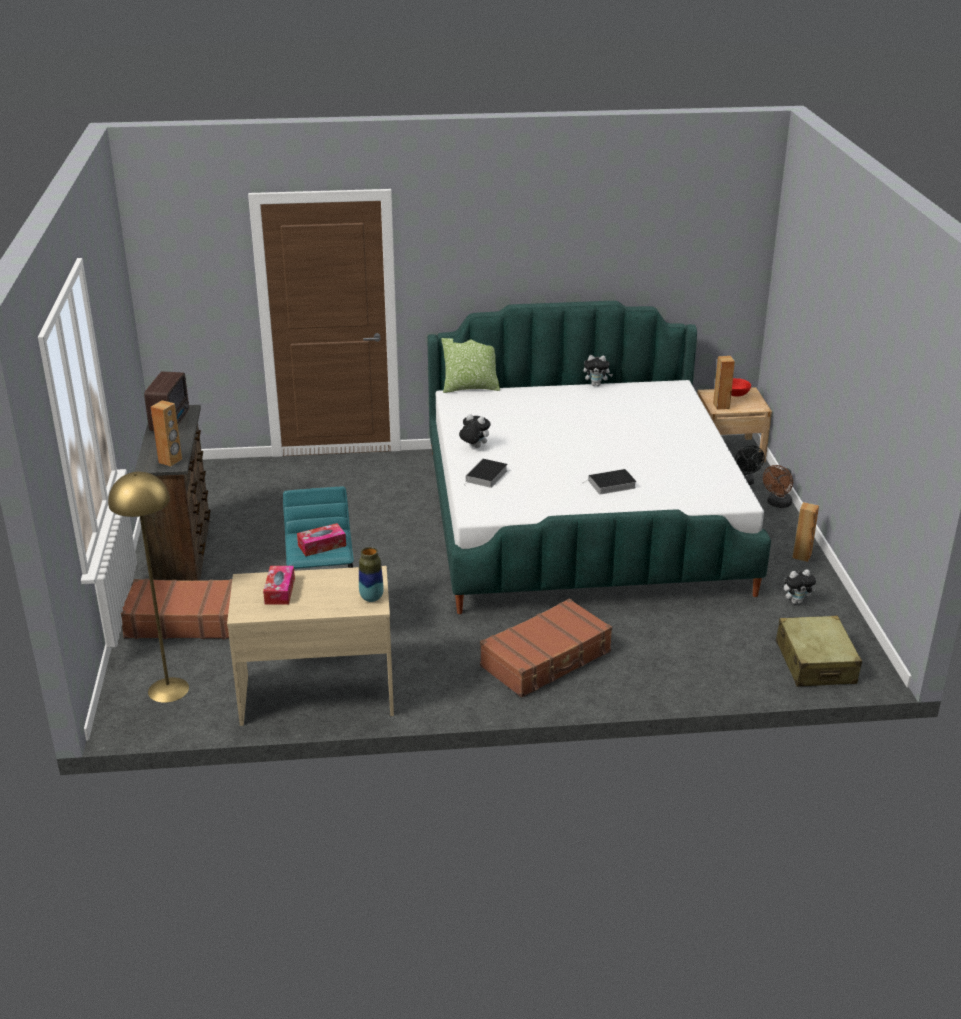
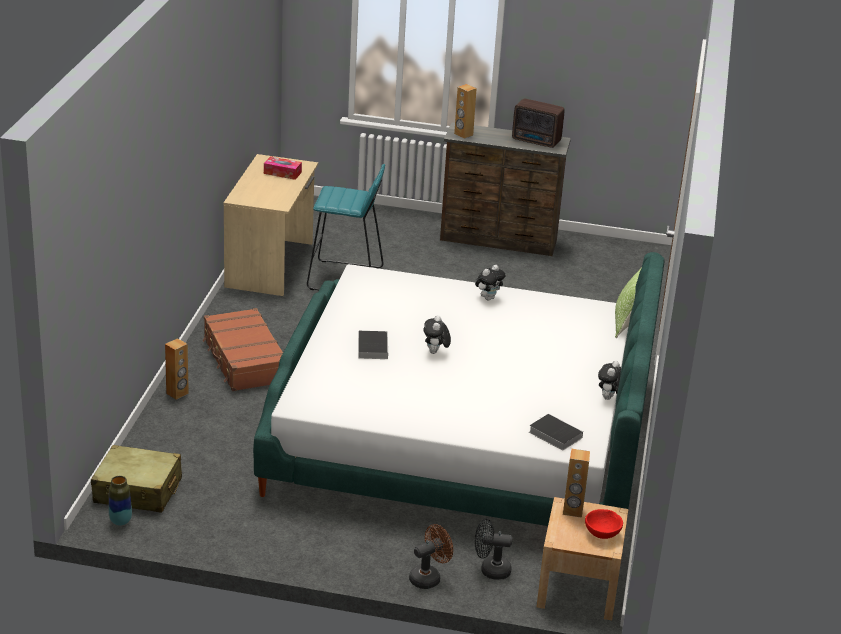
camera: 105 degrees right, 0 degrees up
yellow floor lamp [108,472,189,703] -> none
brown suitcase [121,579,232,639] -> none
tissue box [297,523,346,556] -> none
vase [359,547,384,602] -> vase moved to [109,476,132,526]
book [464,459,508,488] -> book moved to [529,414,583,451]
brown fan [763,465,793,508] -> brown fan turned 90 degrees clockwise [409,524,453,589]
plush toy [784,570,816,604] -> plush toy moved to [423,315,451,354]
brown speaker [793,502,819,562] -> brown speaker moved to [165,338,189,400]

